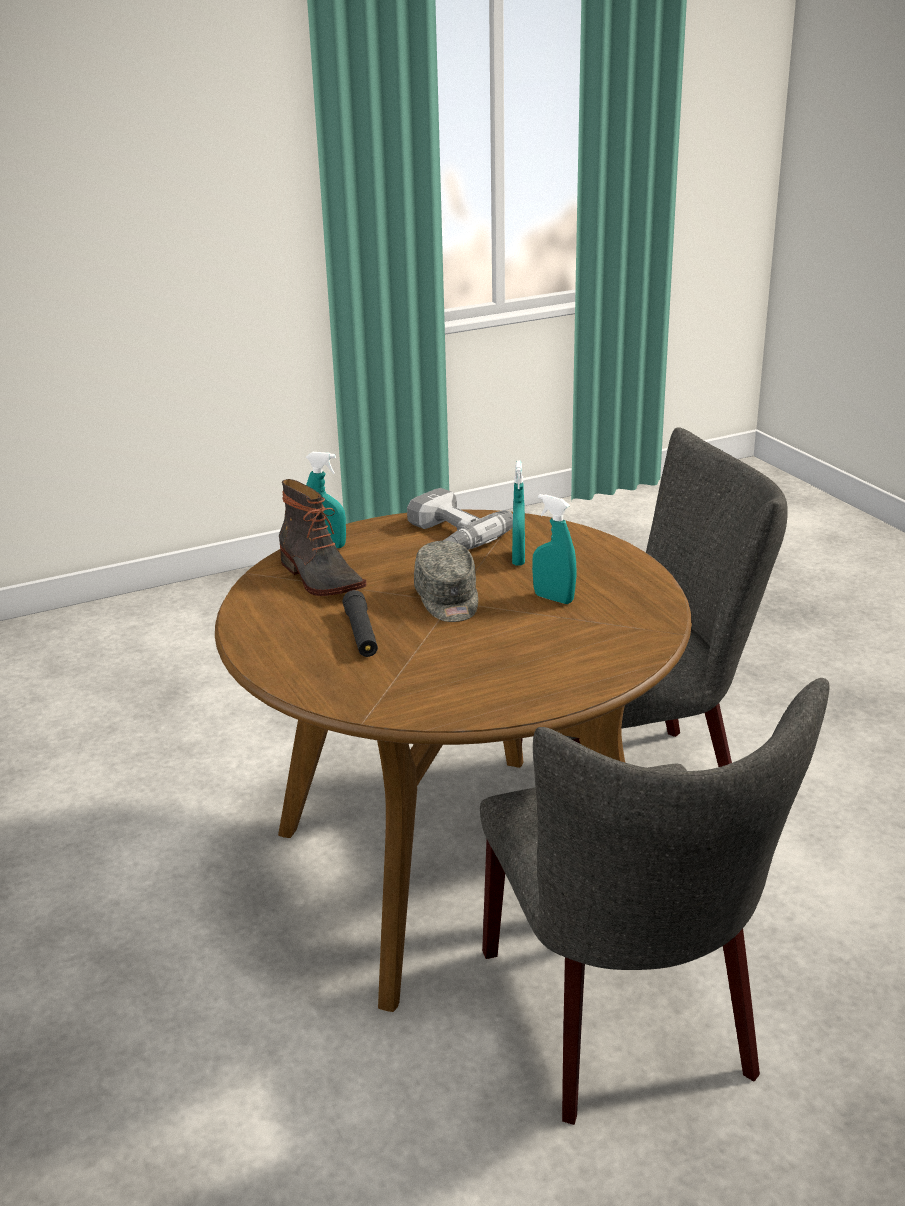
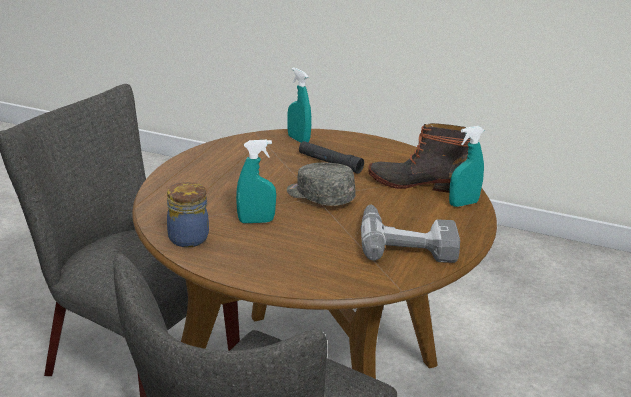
camera: 135 degrees right, 0 degrees up
turquoise spray bottle [512,460,525,566] -> turquoise spray bottle moved to [287,67,311,143]
none -> jar [167,182,209,247]

